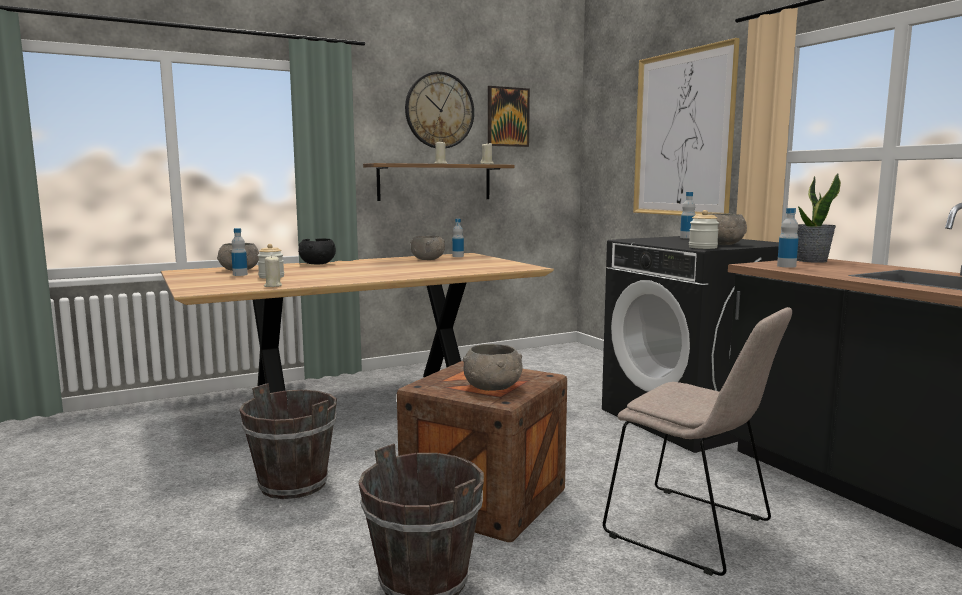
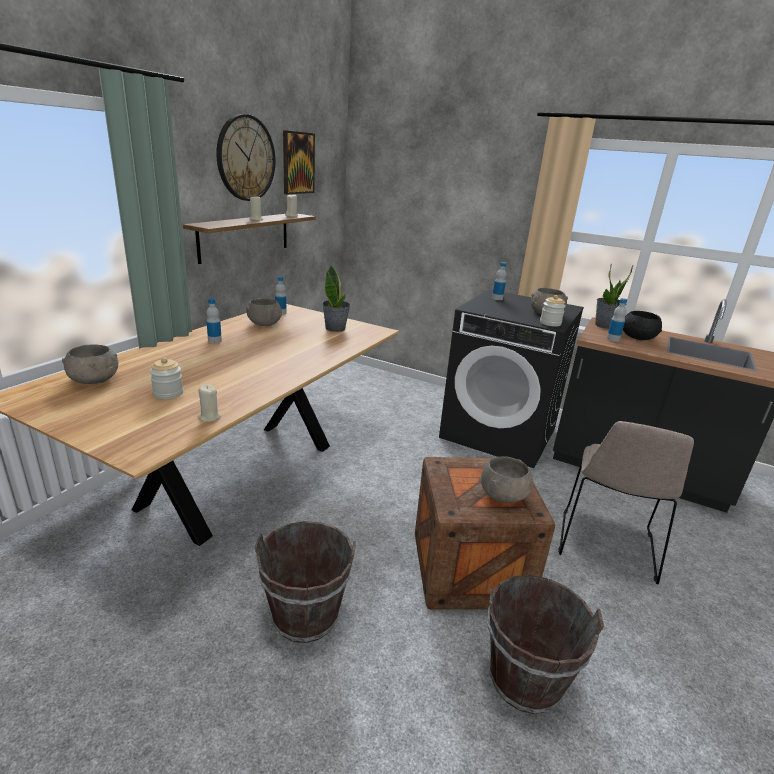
camera: 35 degrees left, 15 degrees up
bottle [231,228,248,276] -> bottle moved to [206,298,222,343]
black bowl [298,238,336,265] -> black bowl moved to [623,311,662,340]
beige chair [603,307,792,576] -> beige chair turned 105 degrees clockwise [558,421,694,584]
picture [633,38,740,216] -> none
none -> potted plant [322,265,350,332]

